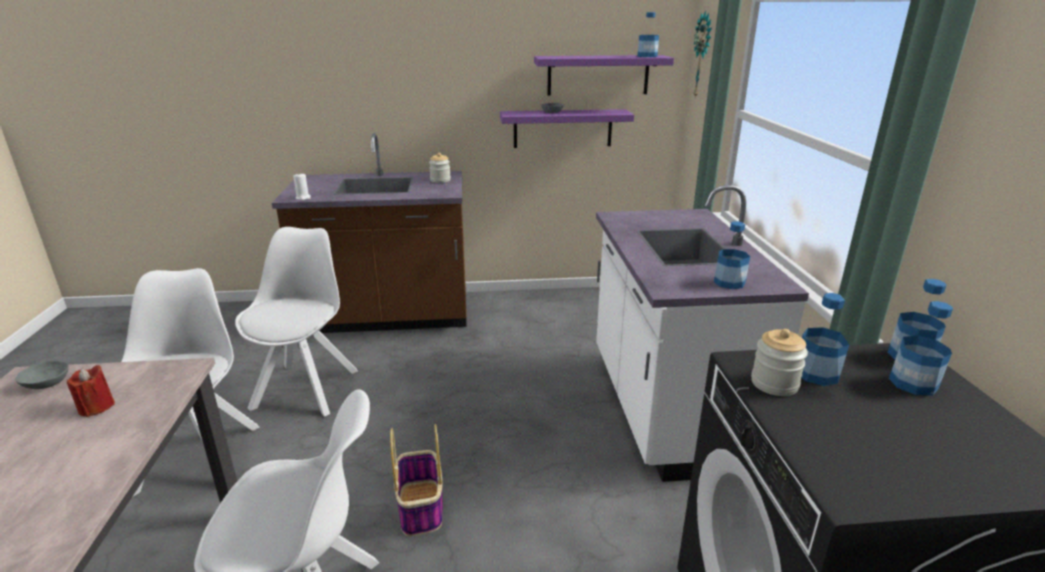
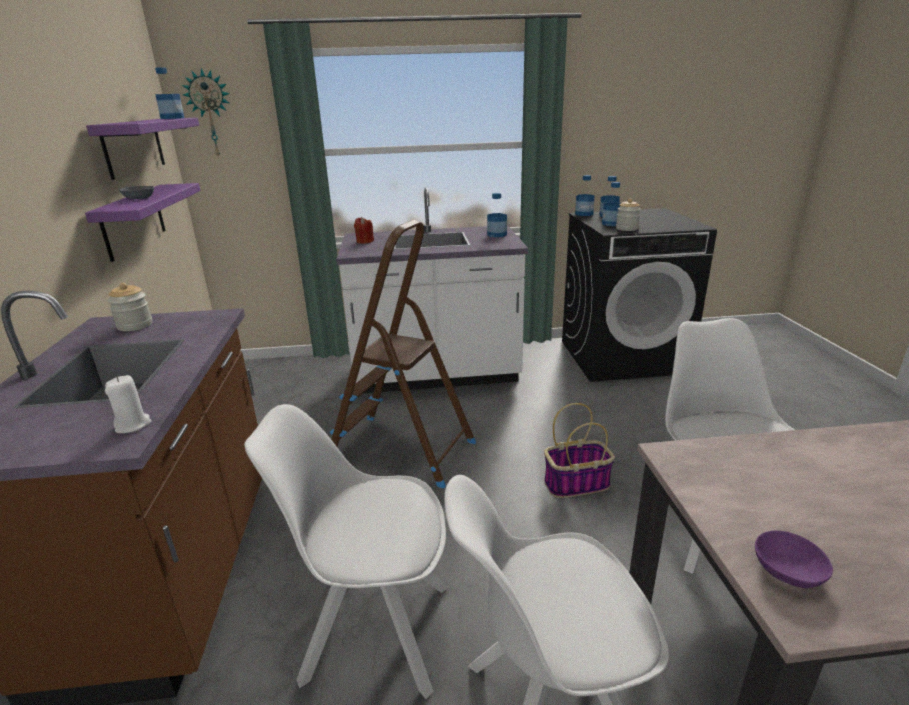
camera: 90 degrees left, 0 degrees up
grey bowl [16,360,69,389] -> purple bowl [755,531,833,588]
red candle [67,365,115,417] -> red candle moved to [354,217,374,244]
none -> brown step ladder [330,220,476,488]

